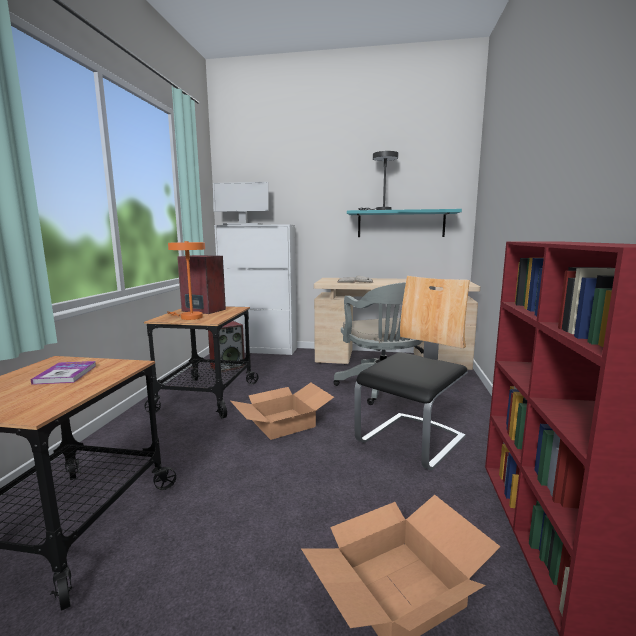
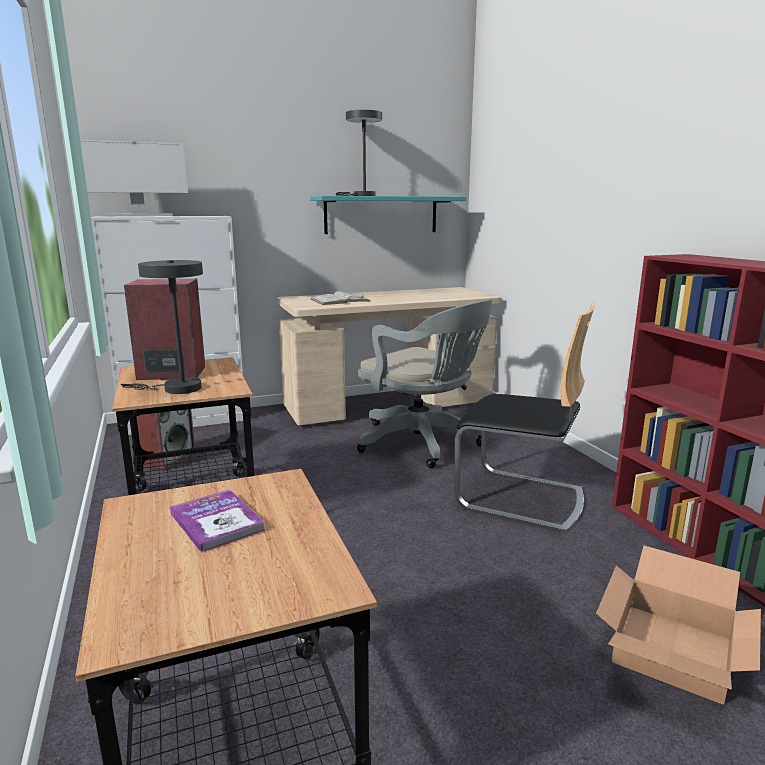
camera: 30 degrees left, 5 degrees up
orange table lamp [167,241,205,320] -> grey table lamp [121,260,203,394]
cardboard box [231,383,334,440] -> none
chair [354,276,470,470] -> chair turned 105 degrees clockwise [454,301,595,533]

